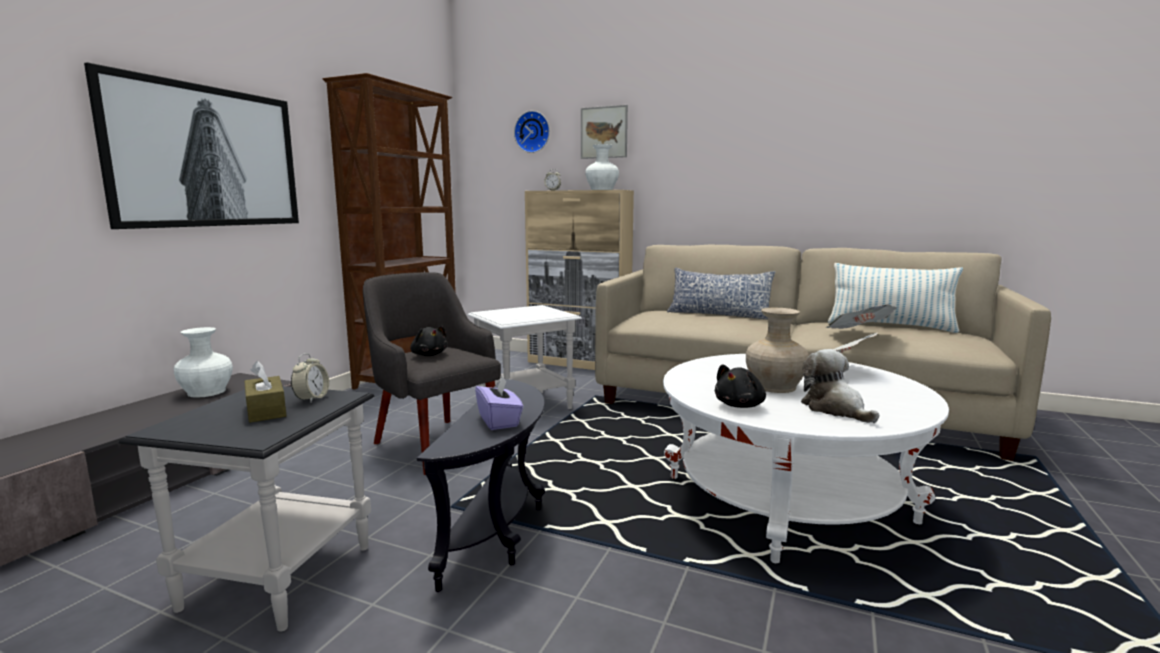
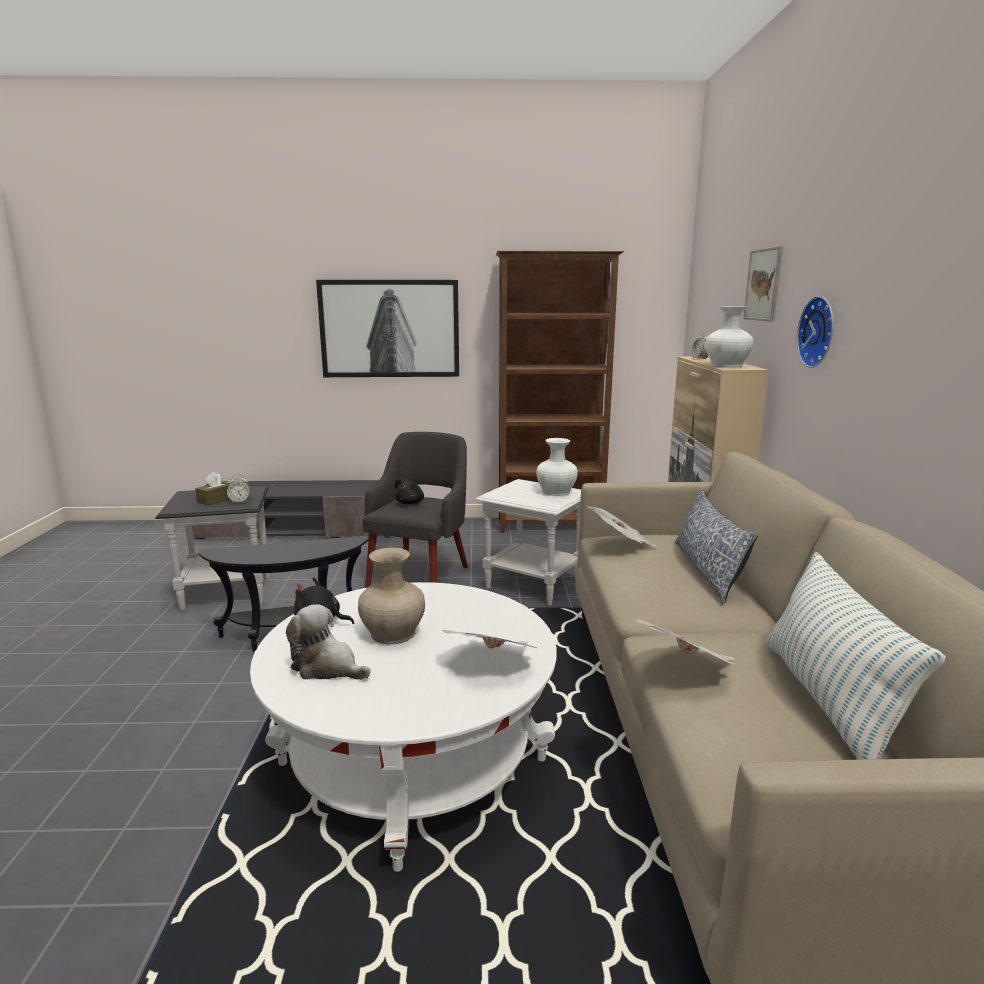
camera: 65 degrees right, 5 degrees up
white vase [174,327,233,398] -> white vase moved to [536,438,578,496]
purple tissue box [475,376,523,430] -> none
wall clock [514,111,550,153] -> wall clock moved to [797,296,834,368]
plush toy [801,349,879,423] -> plush toy turned 105 degrees counterclockwise [286,604,371,680]
none -> newspaper [587,506,658,547]

